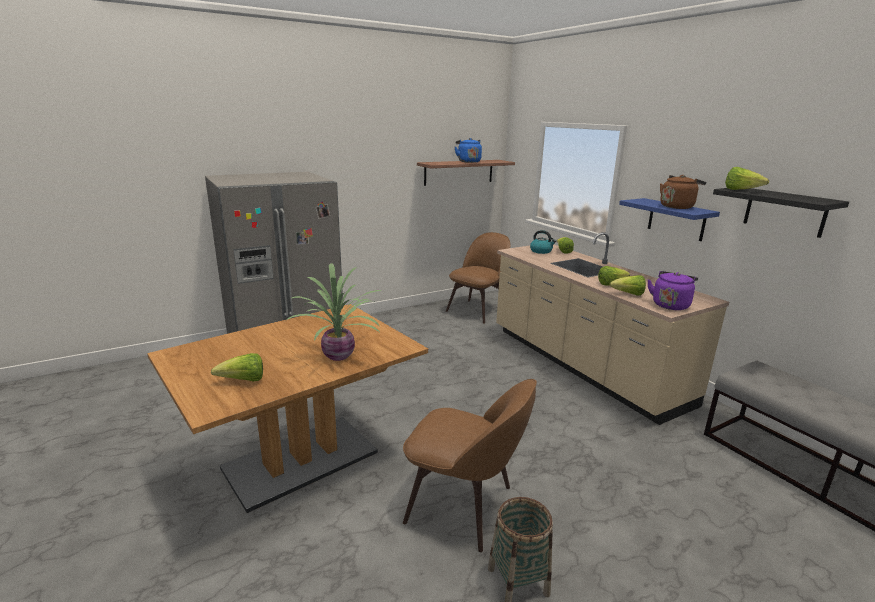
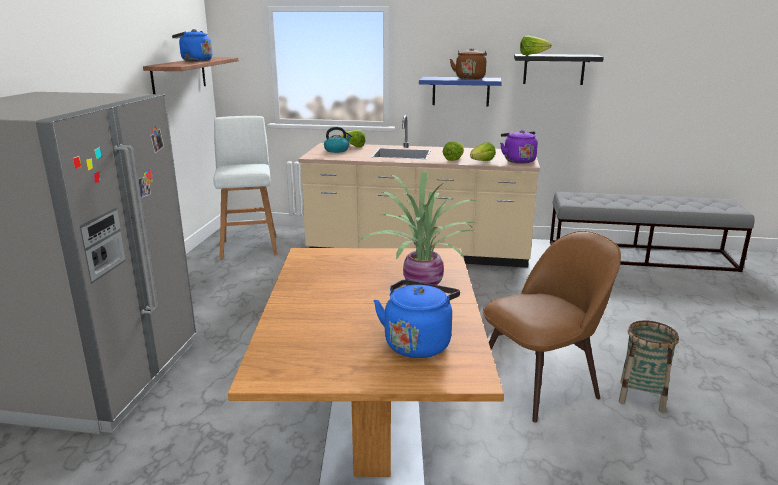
camera: 50 degrees left, 0 degrees up
lettuce [211,353,263,382] -> blue kettle [374,280,460,358]
brown chair [446,232,510,324] -> white stool [213,116,278,259]

